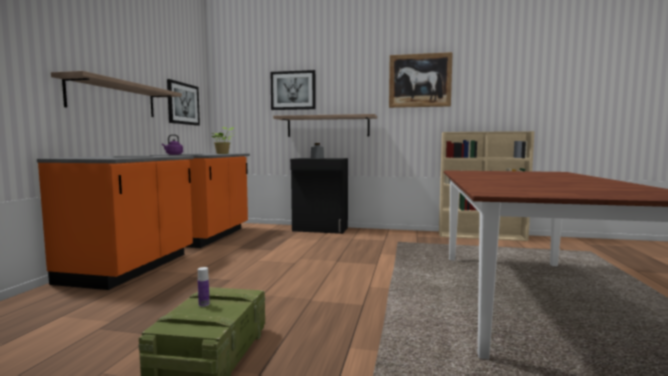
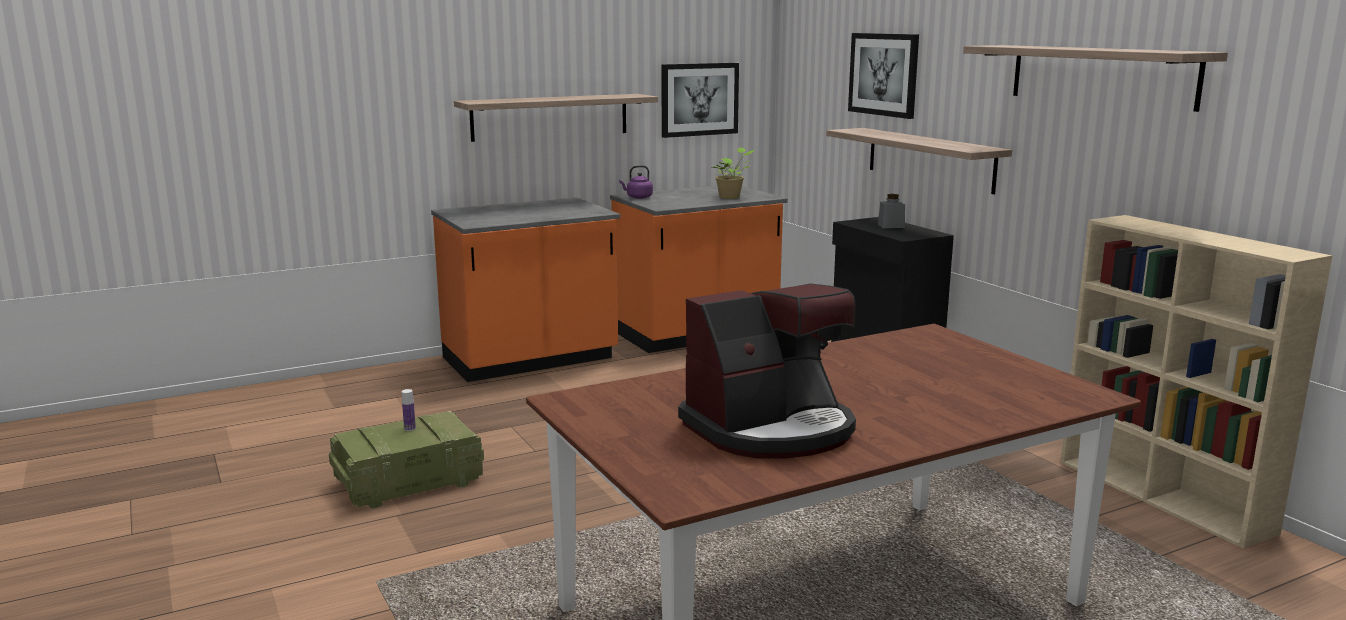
camera: 50 degrees right, 10 degrees up
picture [389,52,453,108] -> shelf [963,45,1228,112]
none -> coffee machine [678,284,856,459]

